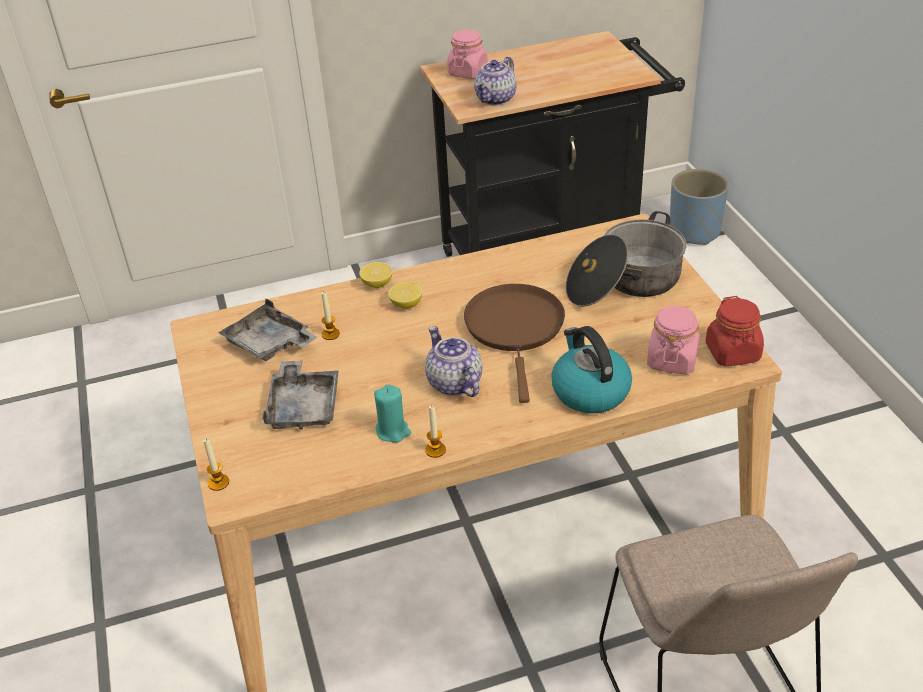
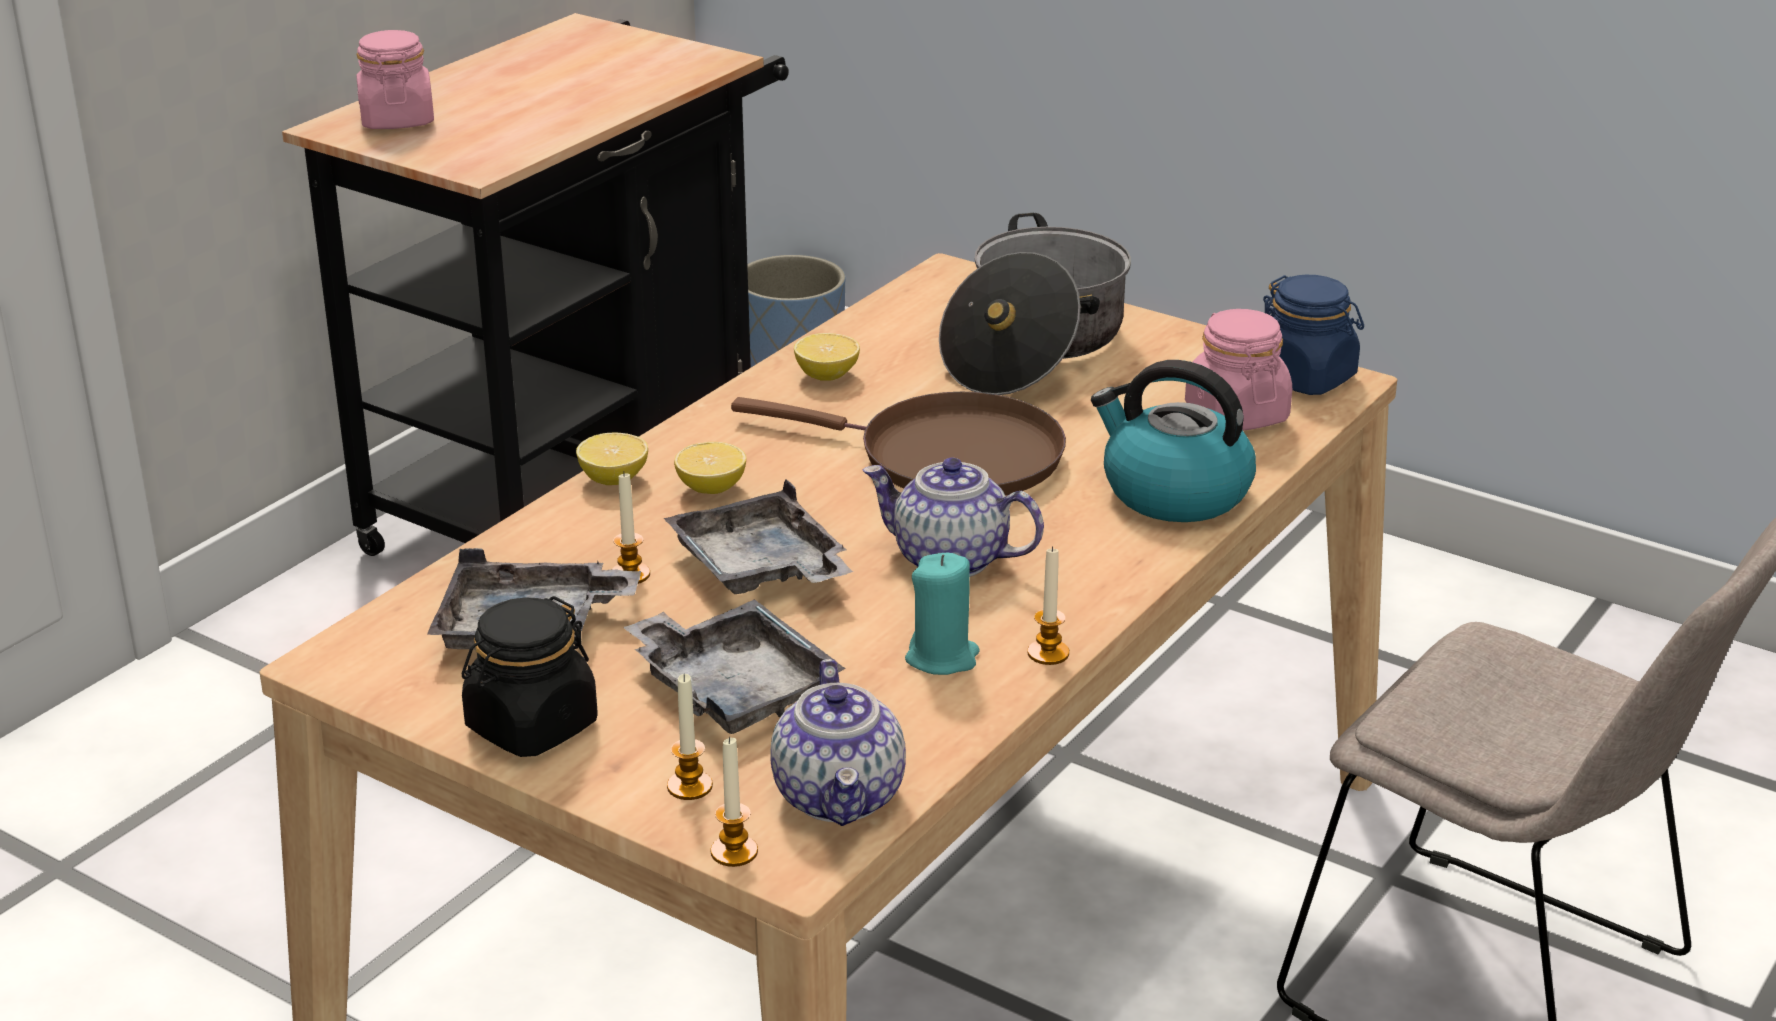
camera: 40 degrees left, 10 degrees down
brown frying pan [464,284,565,403] -> brown frying pan turned 150 degrees clockwise [731,392,1066,496]
teapot [474,56,517,105] -> teapot moved to [770,659,906,826]
red jar [706,296,764,366] -> blue jar [1263,275,1364,395]
none -> black jar [462,596,598,757]
none -> grey tray [664,479,853,594]
none -> candle [667,674,713,800]
none -> lemon [794,333,860,381]

